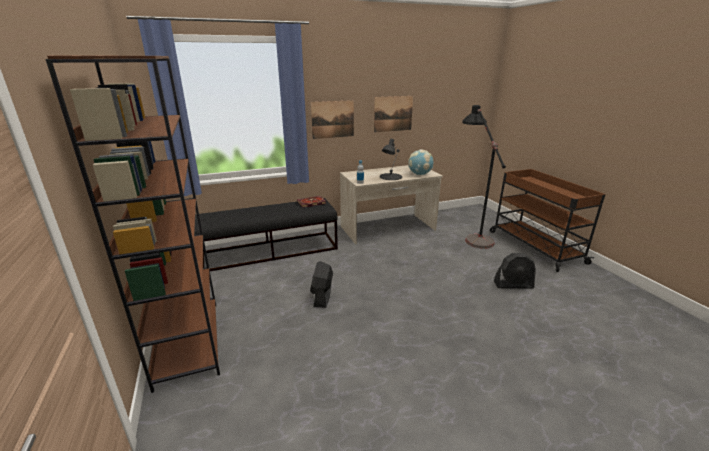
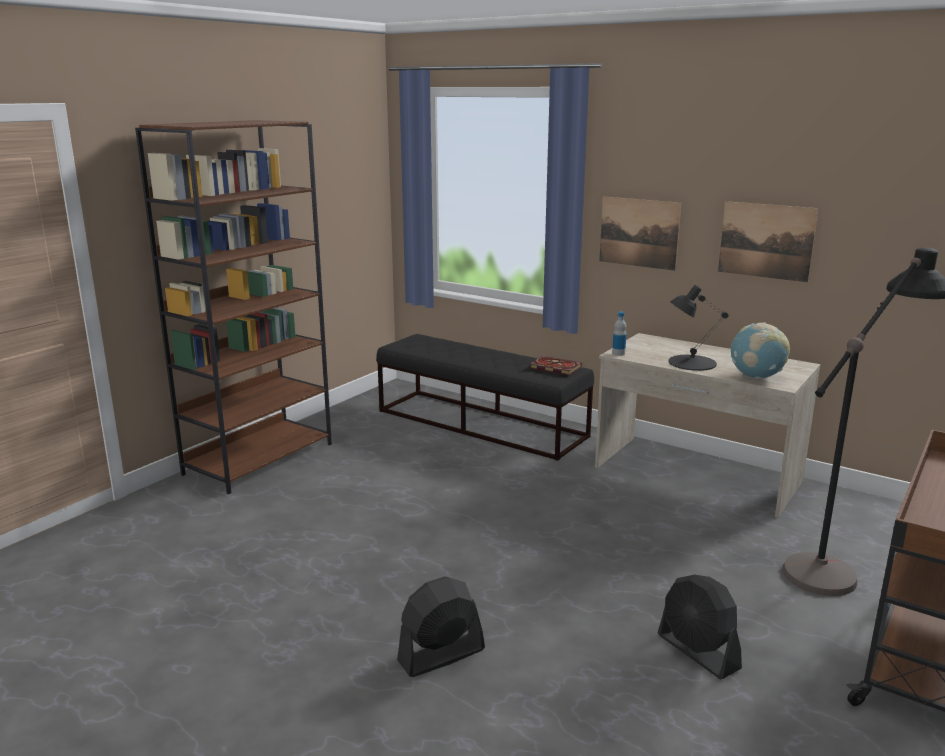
camera: 55 degrees right, 5 degrees down
black fan [310,261,333,308] -> black fan moved to [397,576,485,677]

